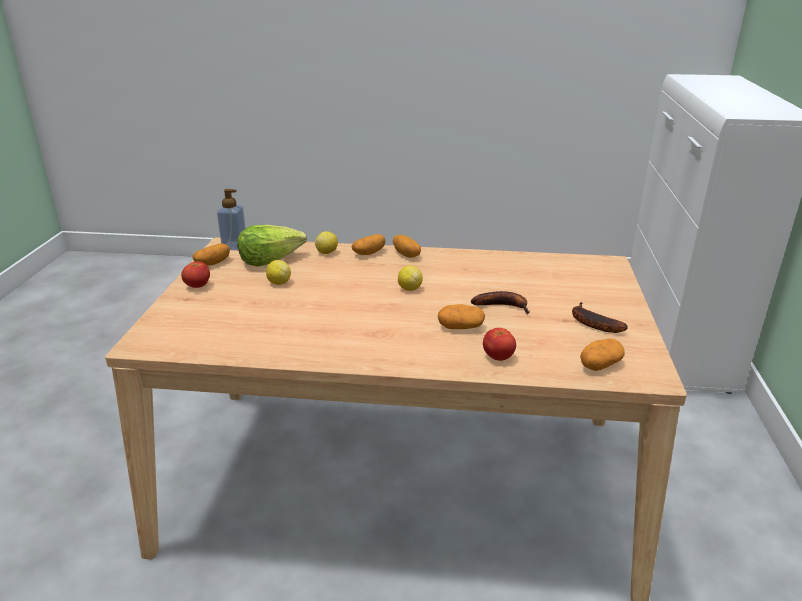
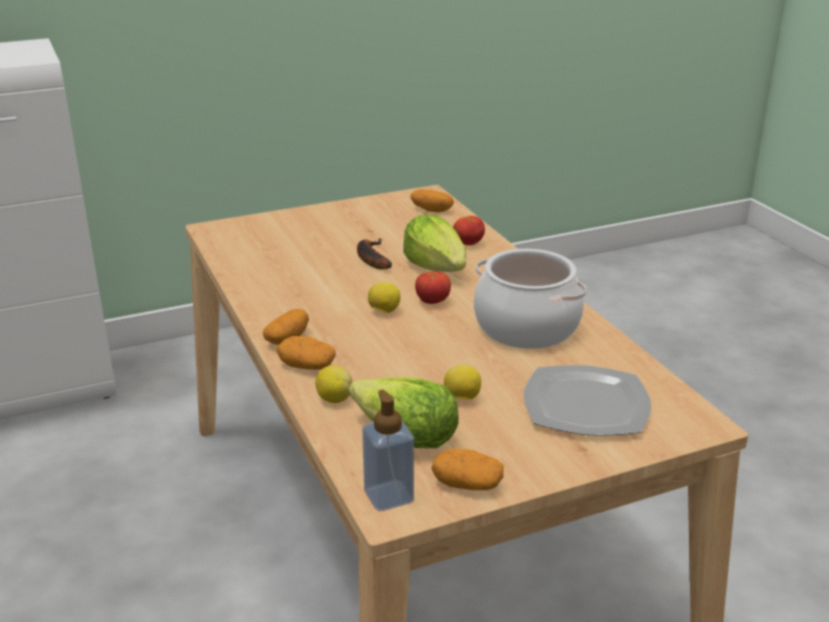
camera: 120 degrees left, 0 degrees up
tomato [181,262,210,288] -> tomato moved to [415,271,451,304]
potato [438,304,485,329] -> lettuce [403,215,466,272]
banana [572,302,628,333] -> none
none -> cooking pot [474,249,587,349]
none -> plate [524,365,651,436]

